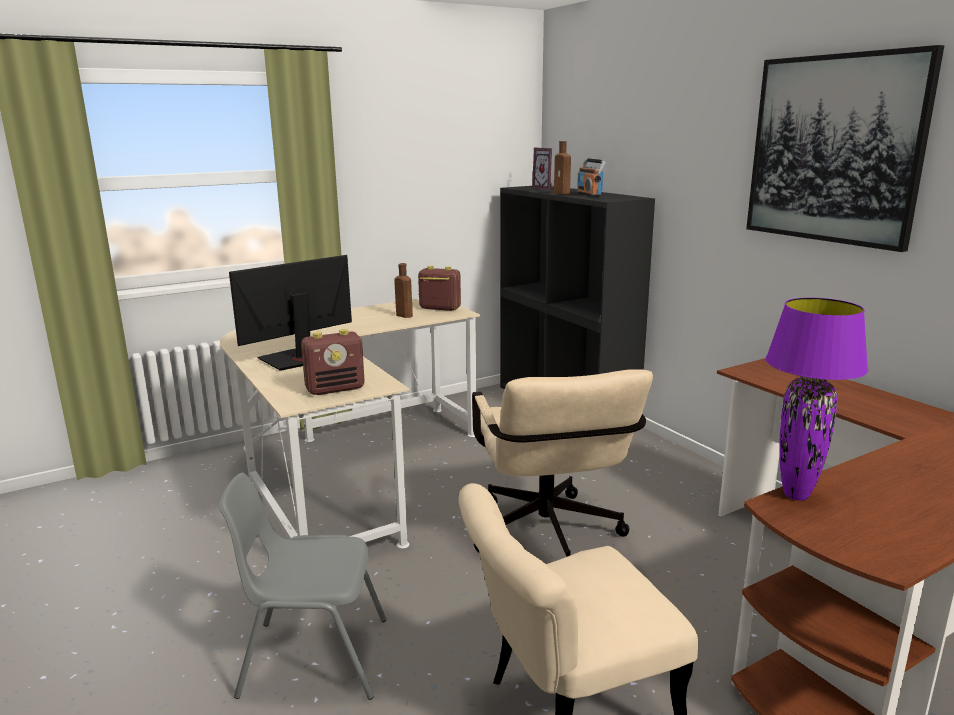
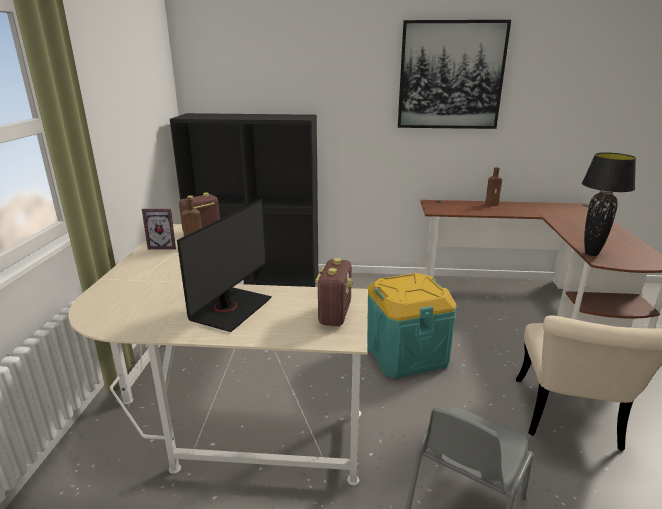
camera: 55 degrees left, 5 degrees up
monitor [229,255,352,371] -> monitor turned 150 degrees counterclockwise [177,199,272,332]
beige office chair [472,369,653,557] -> turquoise storage box [366,273,457,379]
picture frame [532,148,553,190] -> picture frame moved to [142,209,176,250]
brown bottle [554,141,571,195] -> brown bottle moved to [485,167,502,206]
radio [577,158,606,197] -> none
purple table lamp [765,298,868,501] -> black table lamp [582,152,636,256]

